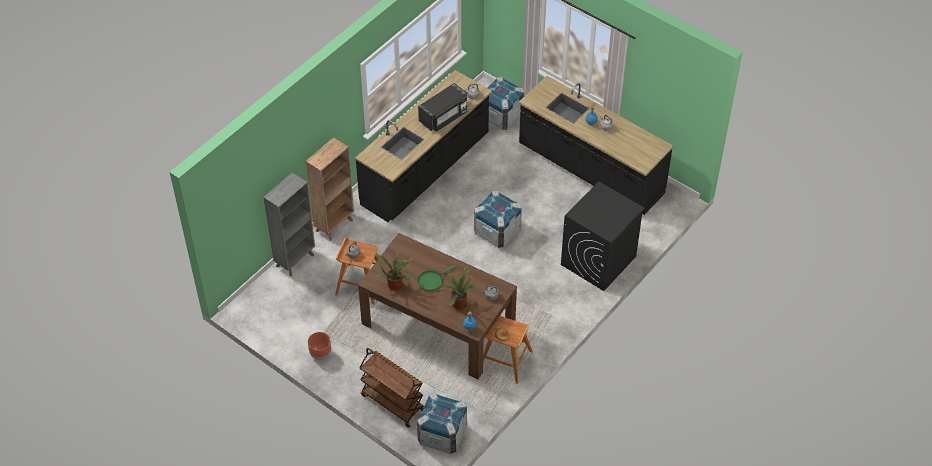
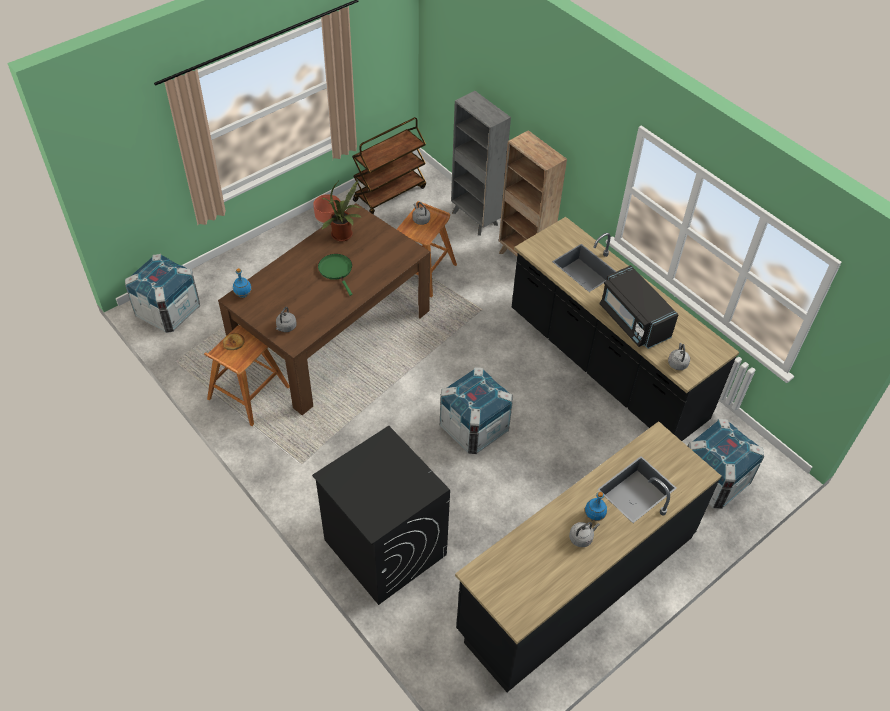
camera: 100 degrees right, 0 degrees up
brown cart [359,348,424,428] -> brown cart moved to [352,117,426,214]
potted plant [439,267,476,310] -> none

